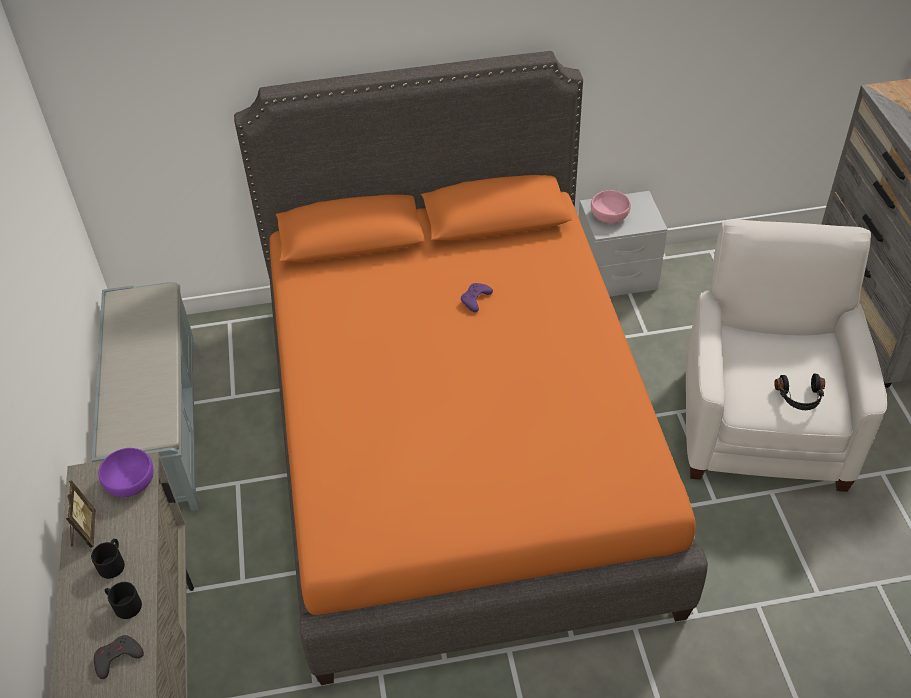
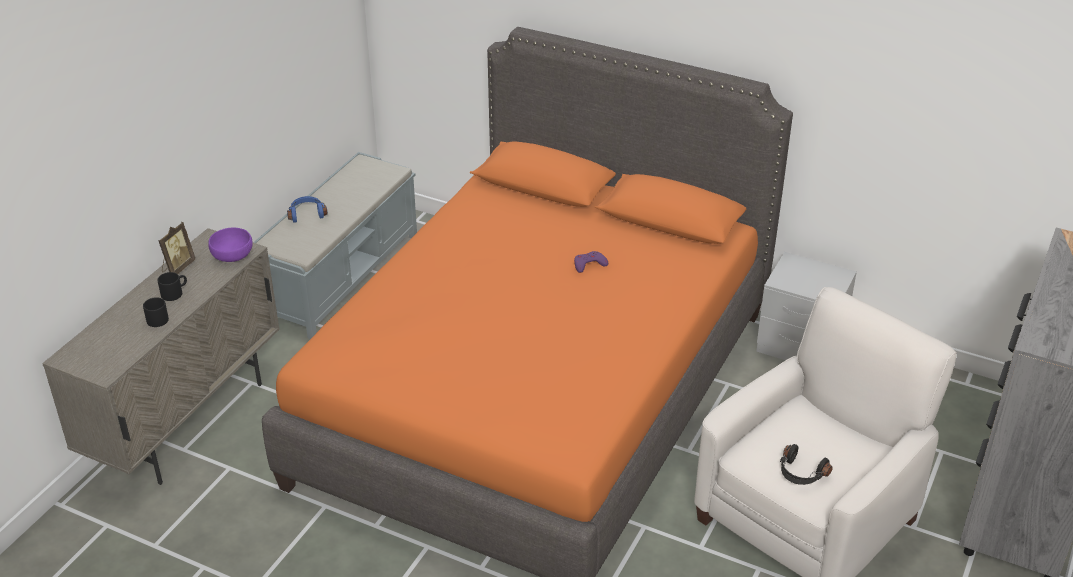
camera: 35 degrees right, 10 degrees down
grey game controller [94,635,144,679] -> none
pink bowl [591,190,631,223] -> none
none -> blue headphones [287,196,328,222]

